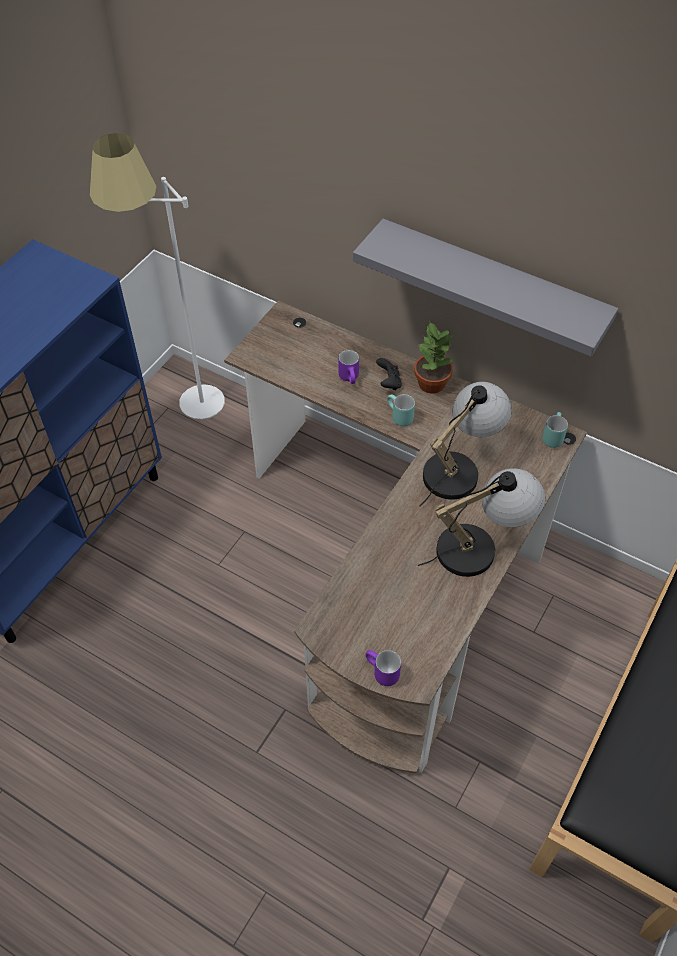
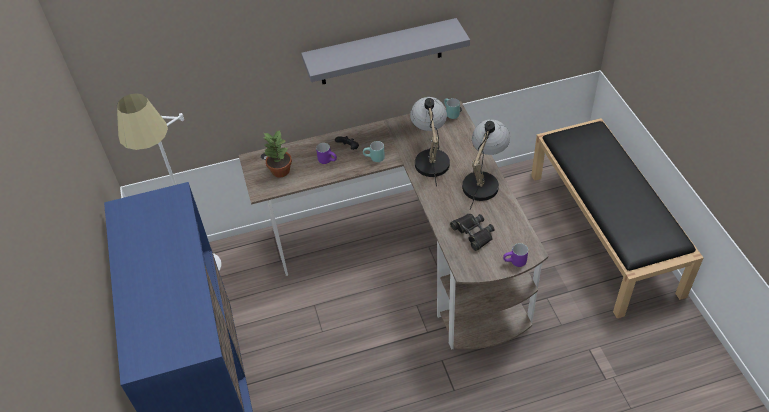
camera: 45 degrees left, 5 degrees down
potted plant [414,322,454,393] -> potted plant moved to [263,131,292,178]
none -> black binoculars [450,214,495,251]

